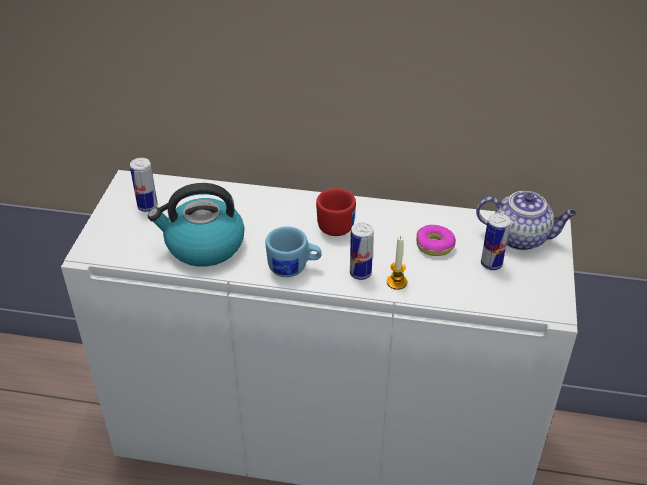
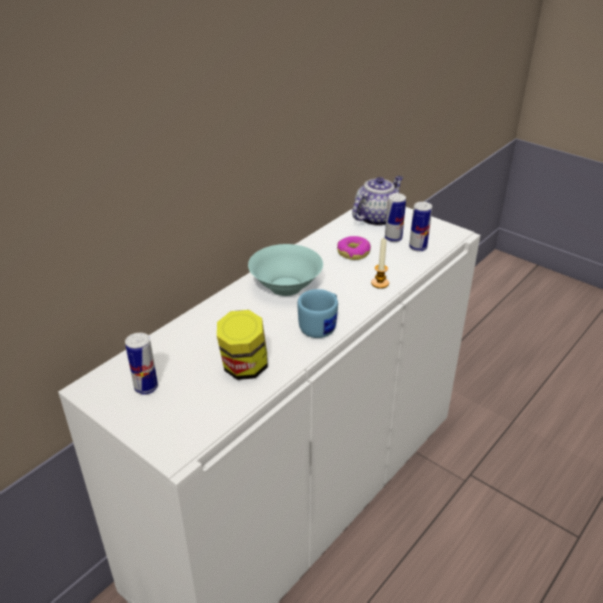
camera: 60 degrees left, 5 degrees down
kettle [148,183,245,267] -> jar [217,310,268,380]
red mug [316,188,356,236] -> turquoise bowl [248,244,323,296]
can [350,222,374,280] -> can moved to [409,202,432,252]

